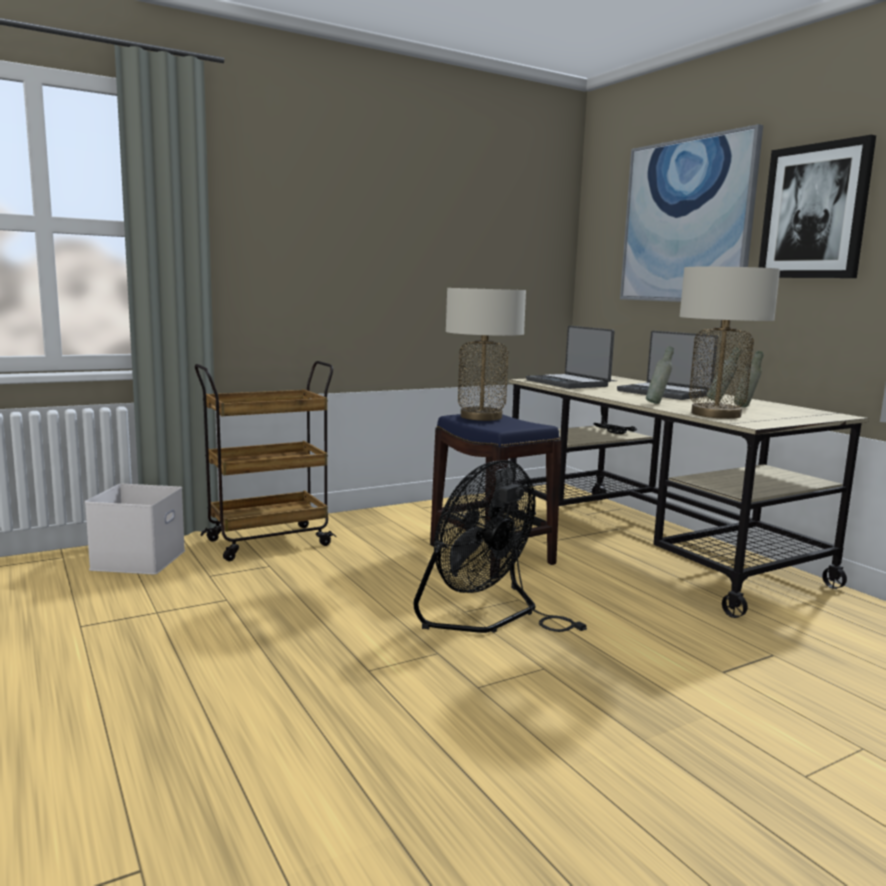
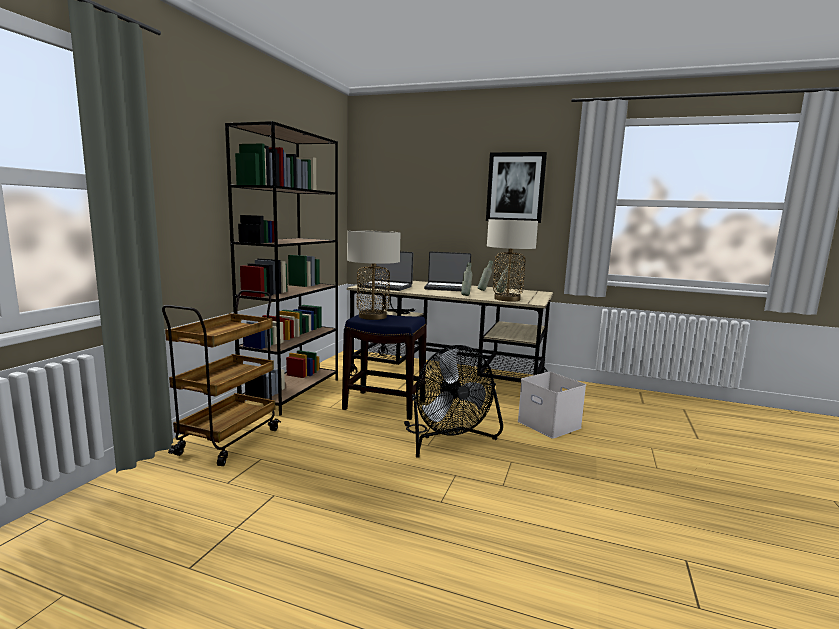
camera: 40 degrees left, 0 degrees up
white storage box [85,484,185,575] -> white storage box moved to [518,372,586,439]
black fan [414,460,586,633] -> black fan turned 120 degrees counterclockwise [404,345,503,457]
picture [620,124,763,302] -> none
none -> beige bookcase [225,121,338,416]

